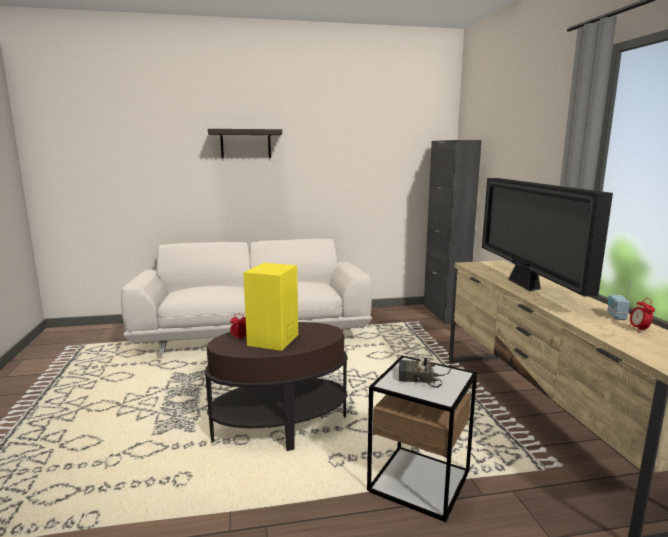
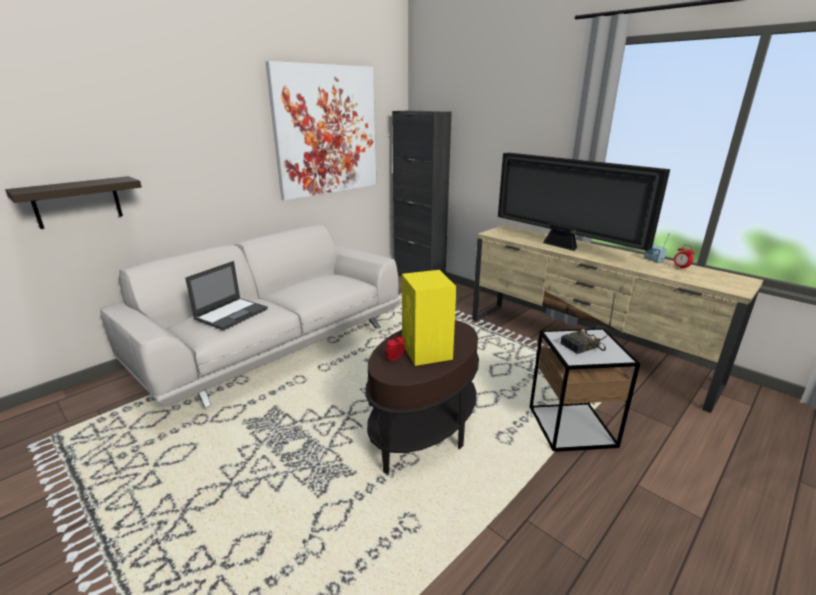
camera: 35 degrees left, 10 degrees up
shelf [208,129,282,158] -> shelf moved to [5,176,142,229]
none -> laptop [185,261,268,330]
none -> picture [266,61,377,201]

